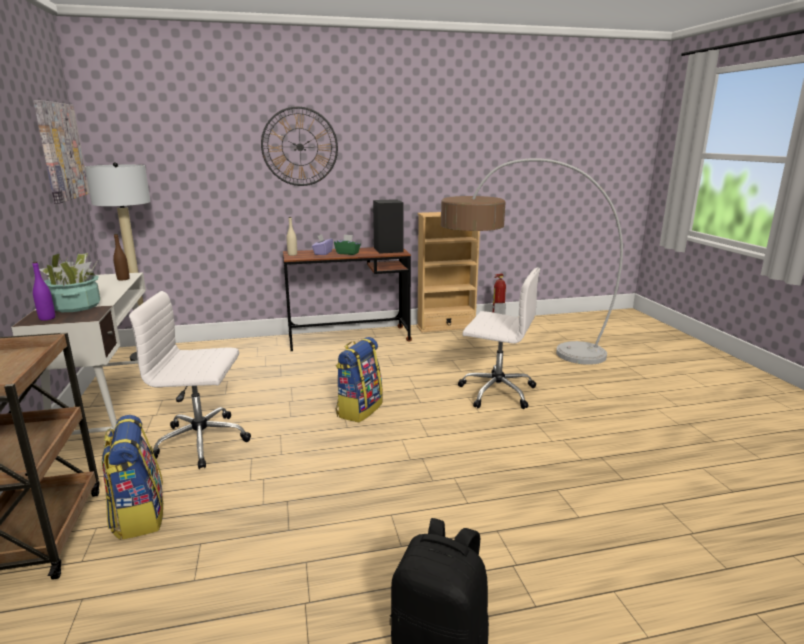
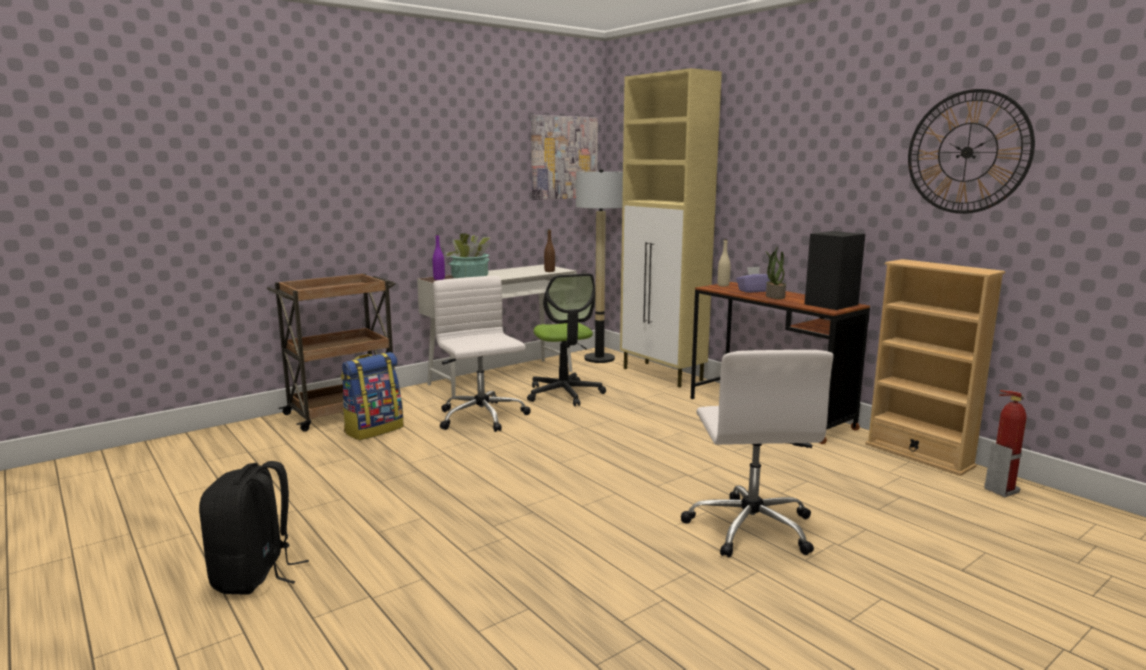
camera: 65 degrees right, 5 degrees down
wall clock [261,106,338,186] -> wall clock moved to [908,89,1035,214]
green tissue box [334,235,361,255] -> potted plant [765,247,786,299]
backpack [336,337,383,423] -> none
floor lamp [441,158,623,365] -> none
none -> office chair [527,273,606,406]
none -> beige cabinet [620,68,722,388]

